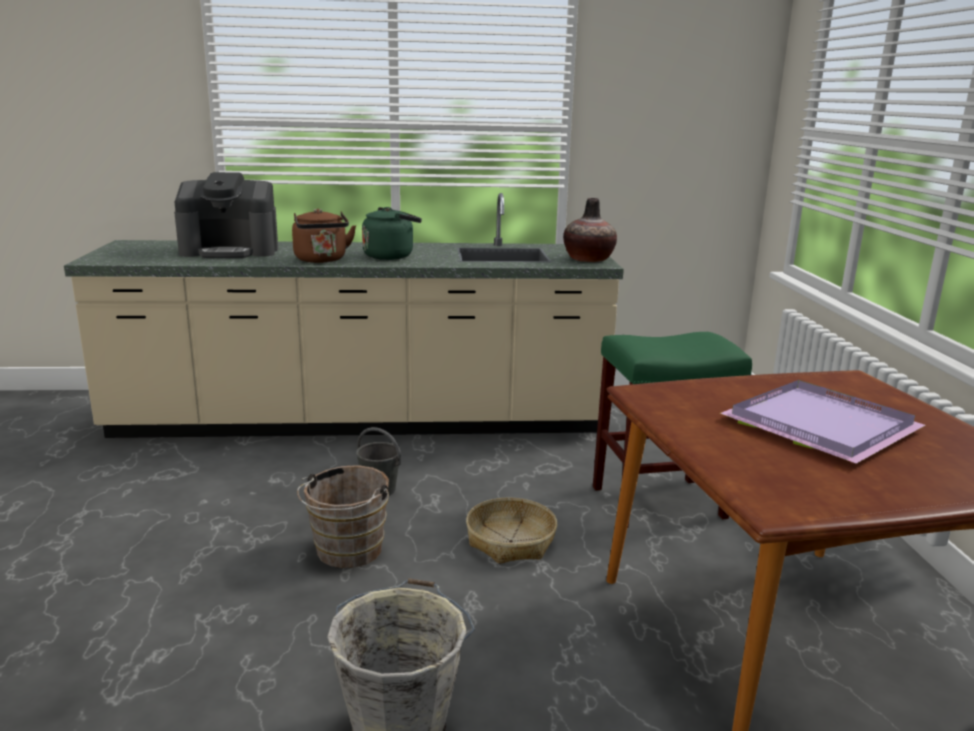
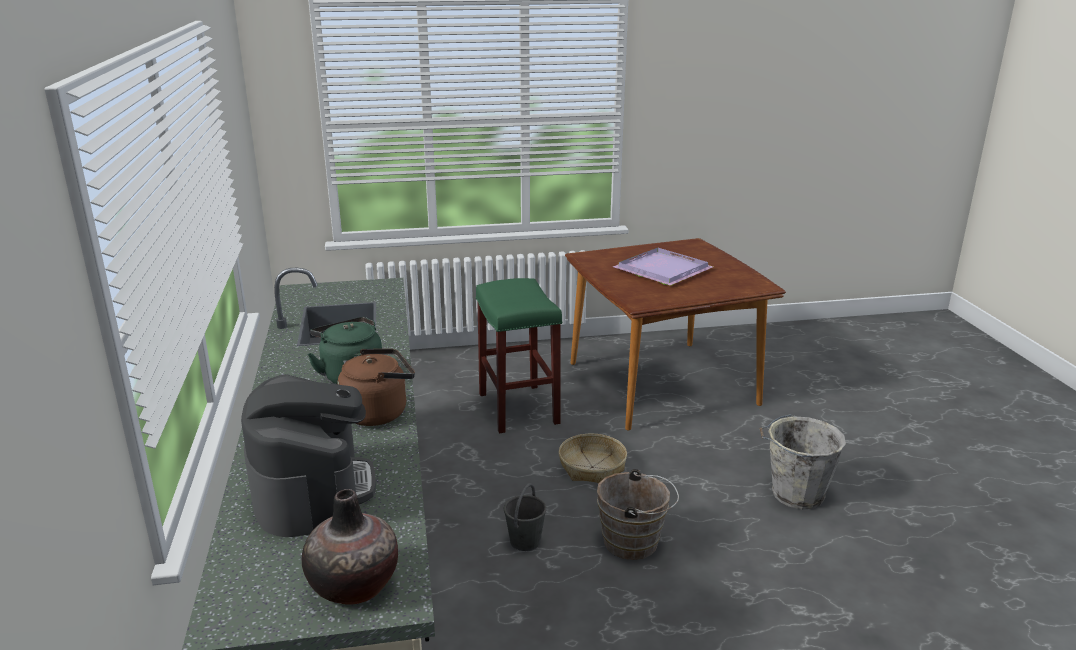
camera: 95 degrees left, 5 degrees up
vase [563,198,617,262] -> vase moved to [302,489,398,605]

